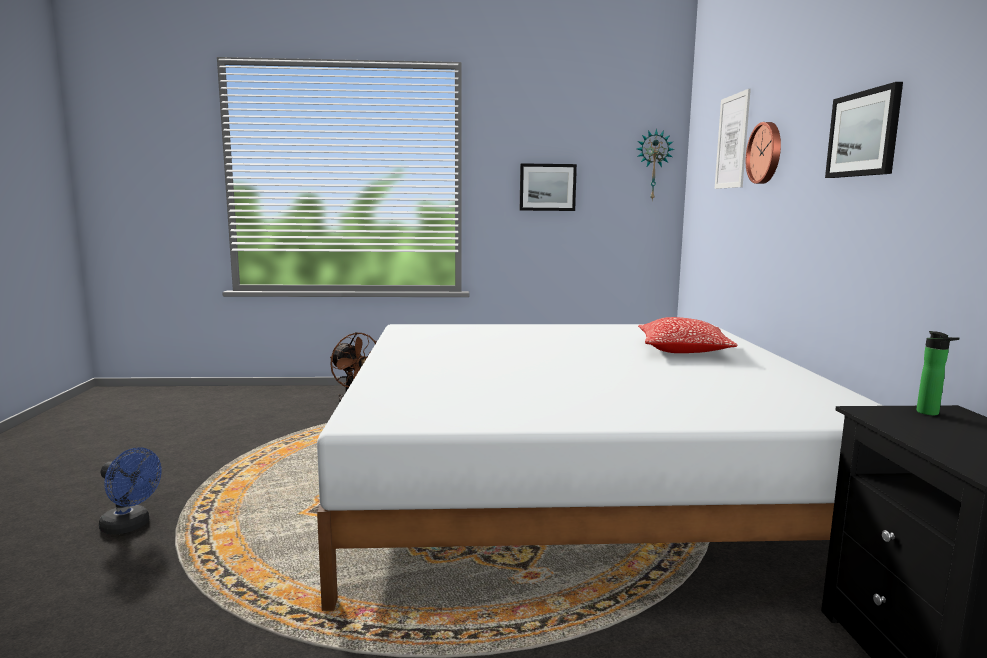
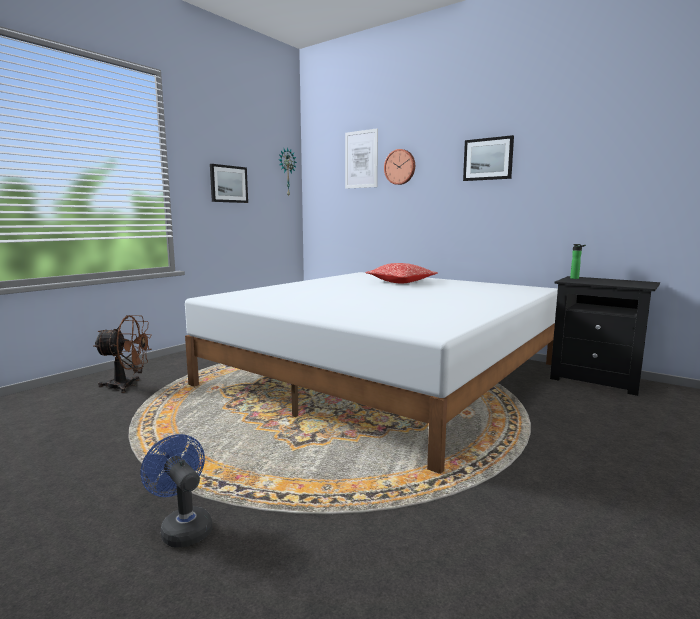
camera: 50 degrees left, 0 degrees up
blue fan [99,447,162,535] -> blue fan turned 105 degrees counterclockwise [141,434,212,548]

